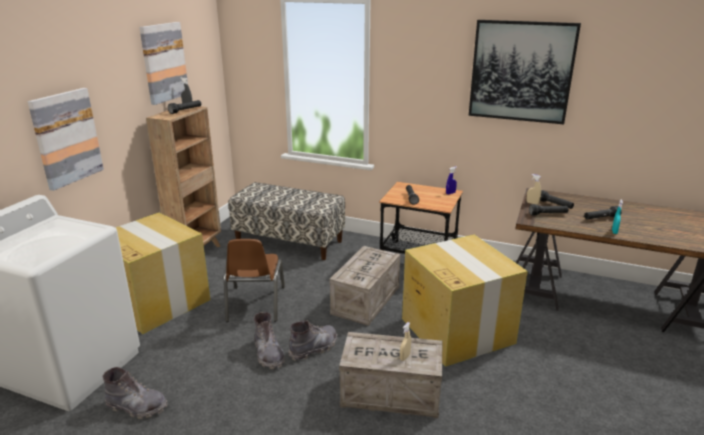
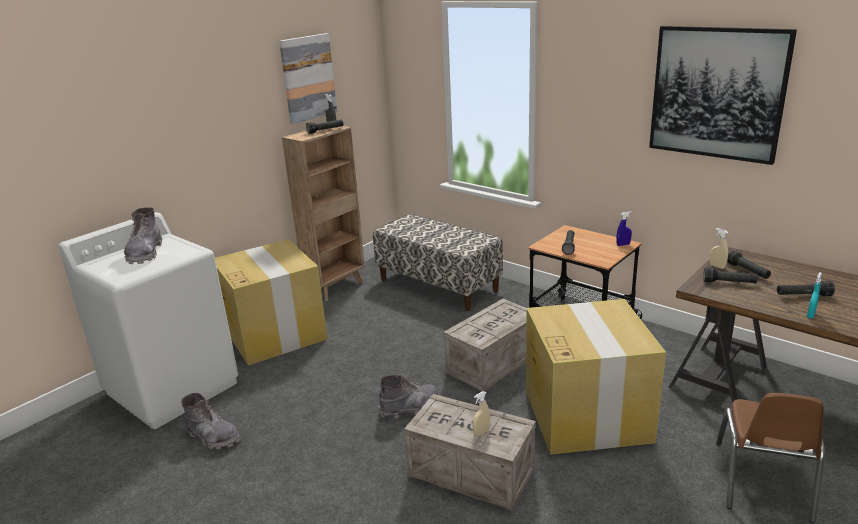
camera: 20 degrees right, 0 degrees up
picture [28,88,104,191] -> none
brown chair [224,239,285,322] -> brown chair moved to [716,393,825,524]
grey boot [254,312,285,369] -> grey boot moved to [124,207,162,264]

